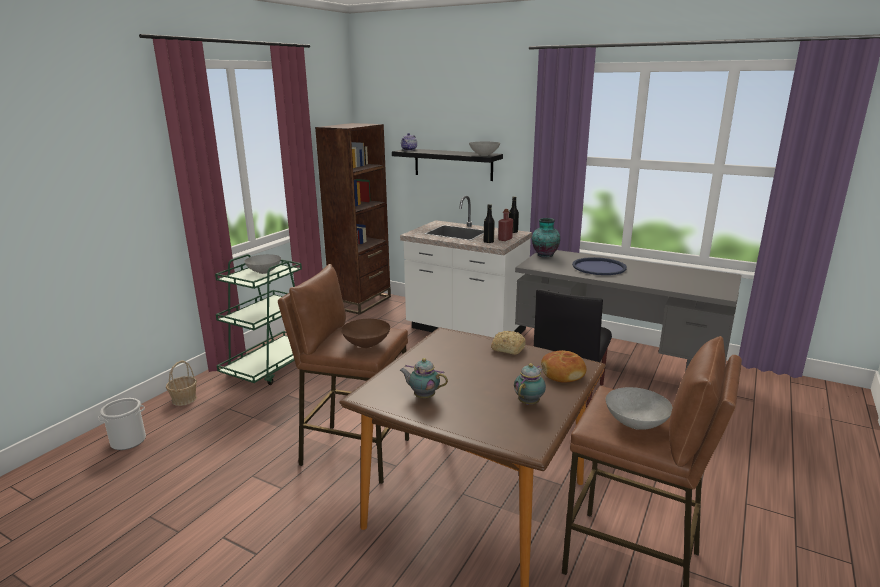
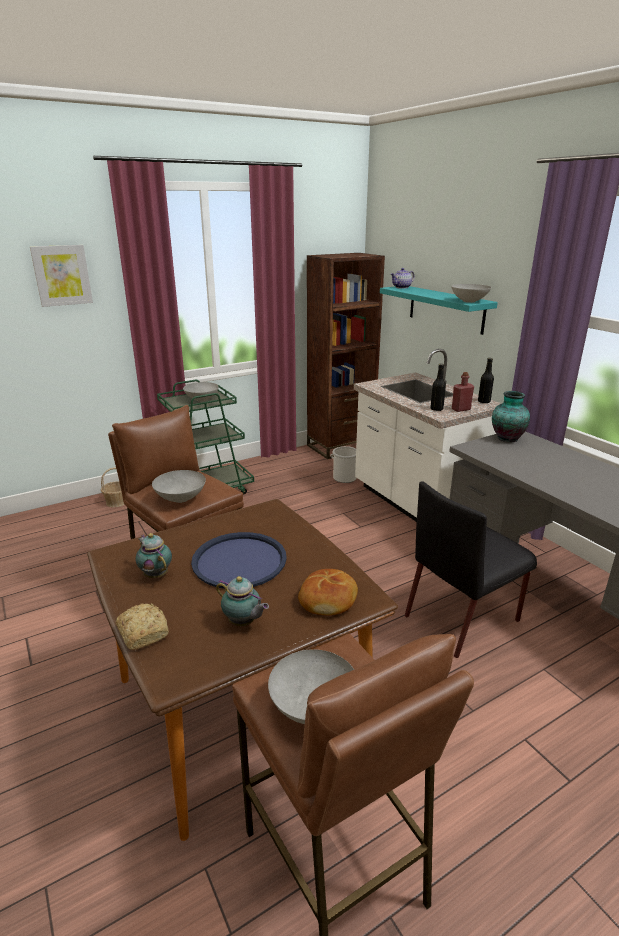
camera: 30 degrees right, 5 degrees up
bucket [98,398,146,450] -> bucket moved to [331,446,357,483]
brown bowl [341,319,390,348] -> grey bowl [152,470,206,503]
black shelf [392,149,503,181] -> turquoise shelf [380,286,498,335]
bread [491,331,526,355] -> bread moved to [115,603,169,650]
teapot [514,363,546,405] -> teapot turned 60 degrees clockwise [216,576,269,626]
blue tray [572,257,627,275] -> blue tray moved to [191,532,287,589]
none -> picture [30,245,93,307]

